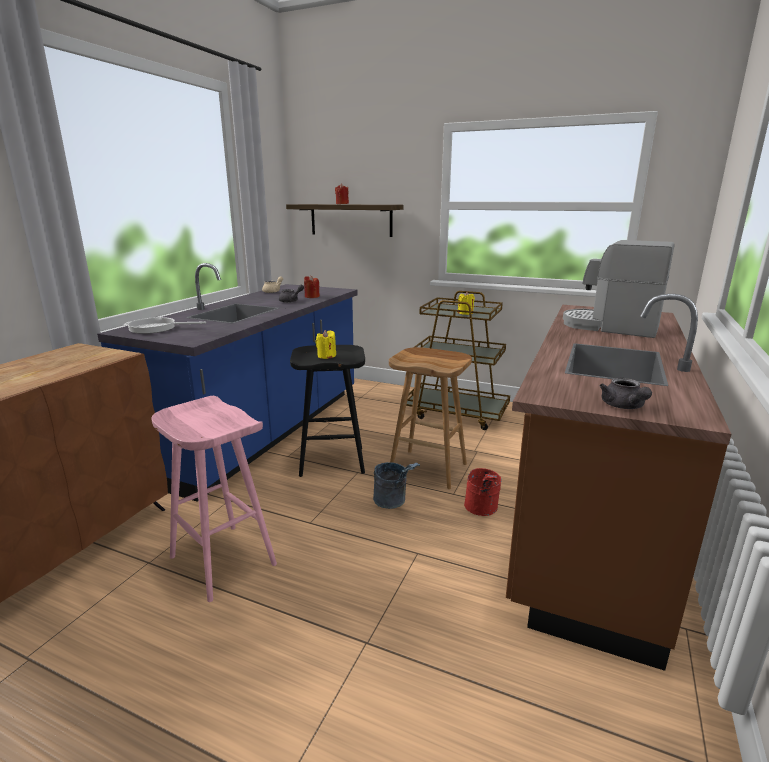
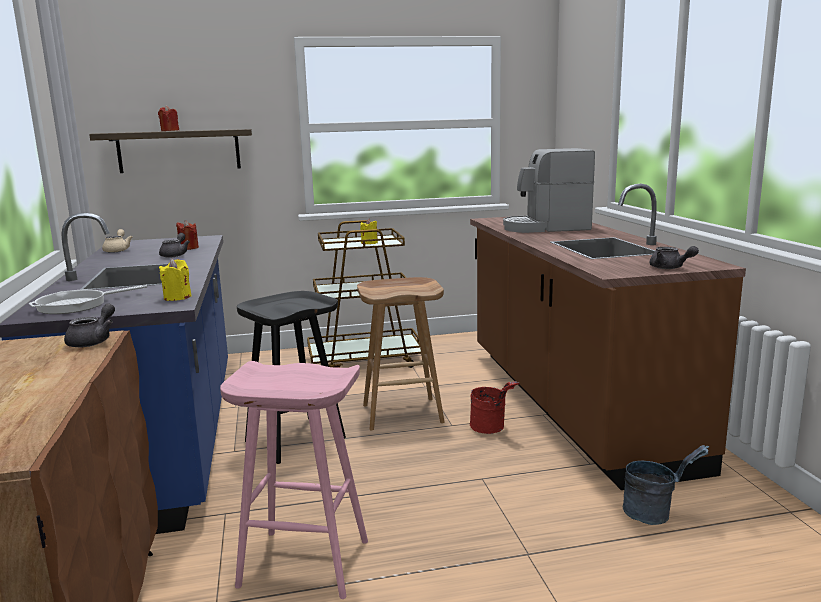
camera: 35 degrees left, 5 degrees down
yellow candle [315,330,336,359] -> yellow candle moved to [159,259,192,301]
grey bucket [373,462,420,509] -> grey bucket moved to [623,445,709,525]
none -> grey teapot [64,303,115,347]

